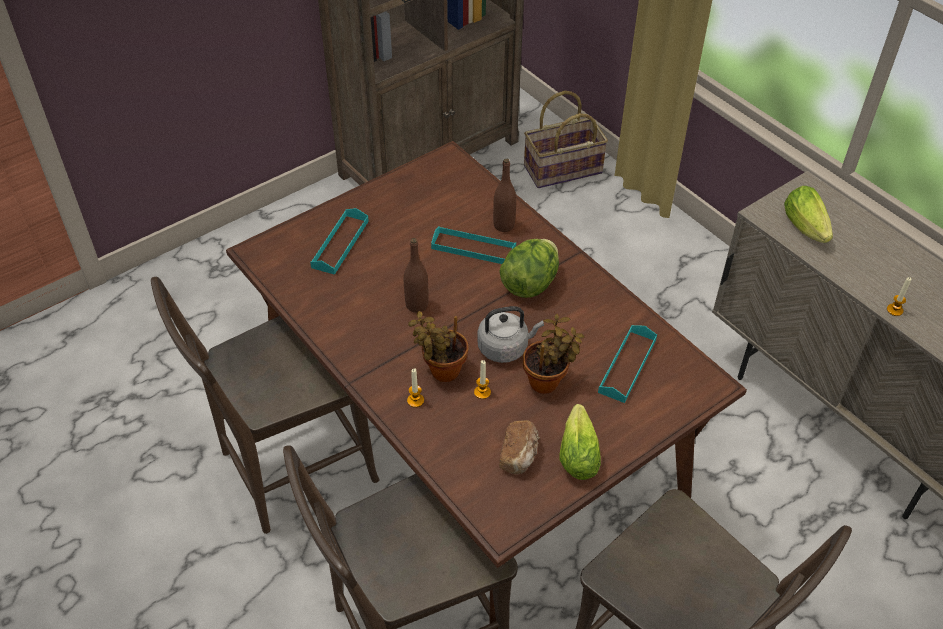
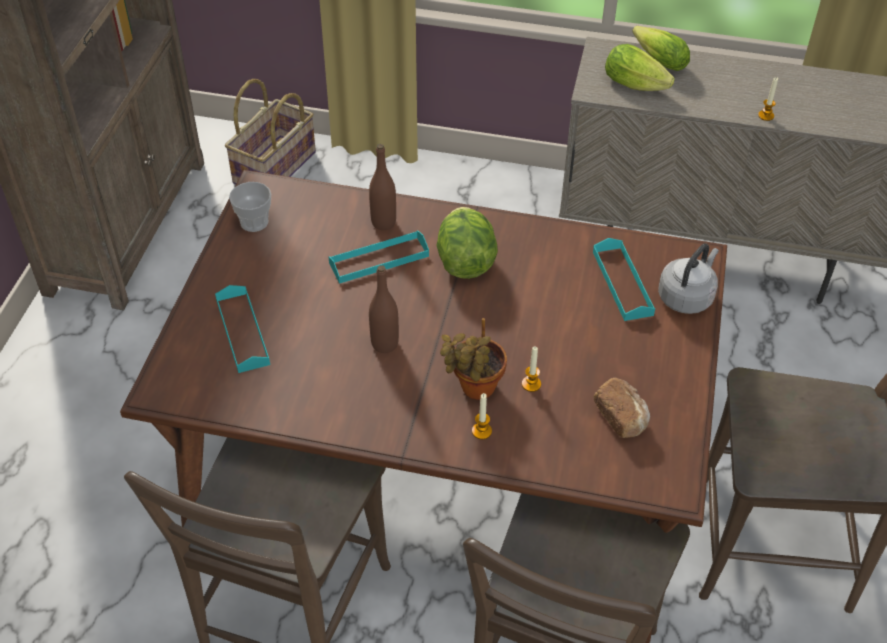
camera: 40 degrees left, 0 degrees up
grey kettle [477,306,544,363] -> grey kettle moved to [658,244,719,314]
potted plant [523,314,585,394] -> none
lettuce [559,404,601,480] -> lettuce moved to [633,26,690,71]
none -> cup [229,182,271,232]

